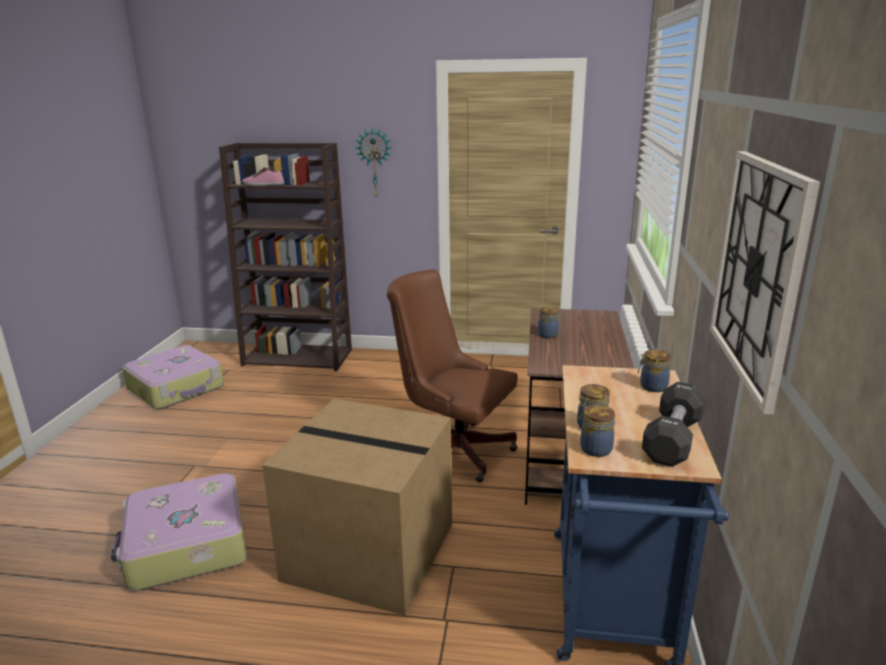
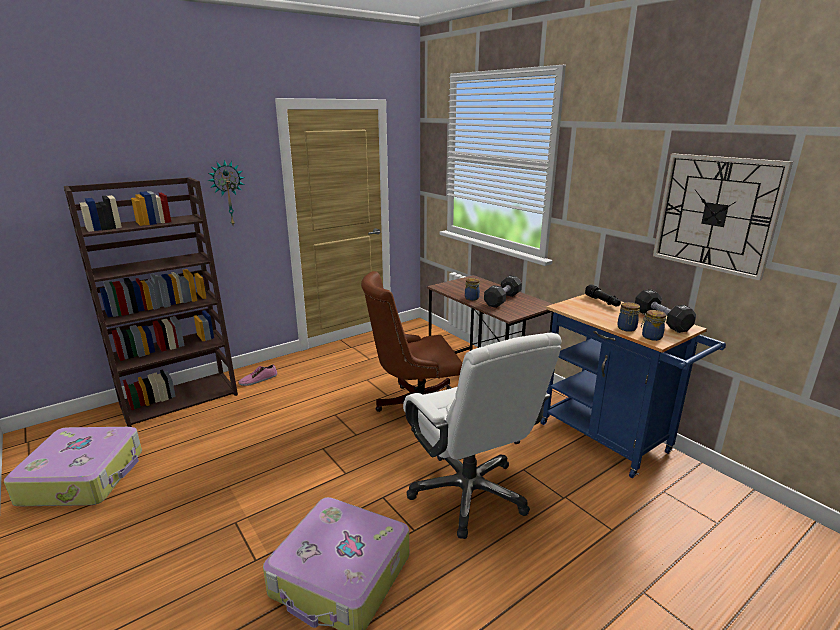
camera: 45 degrees left, 0 degrees up
shoe [242,167,284,185] -> shoe moved to [238,364,277,386]
cardboard box [262,399,452,615] -> white office chair [403,333,562,539]
jar [638,349,671,392] -> black flashlight [585,284,621,307]
none -> black dumbbell [484,275,522,308]

